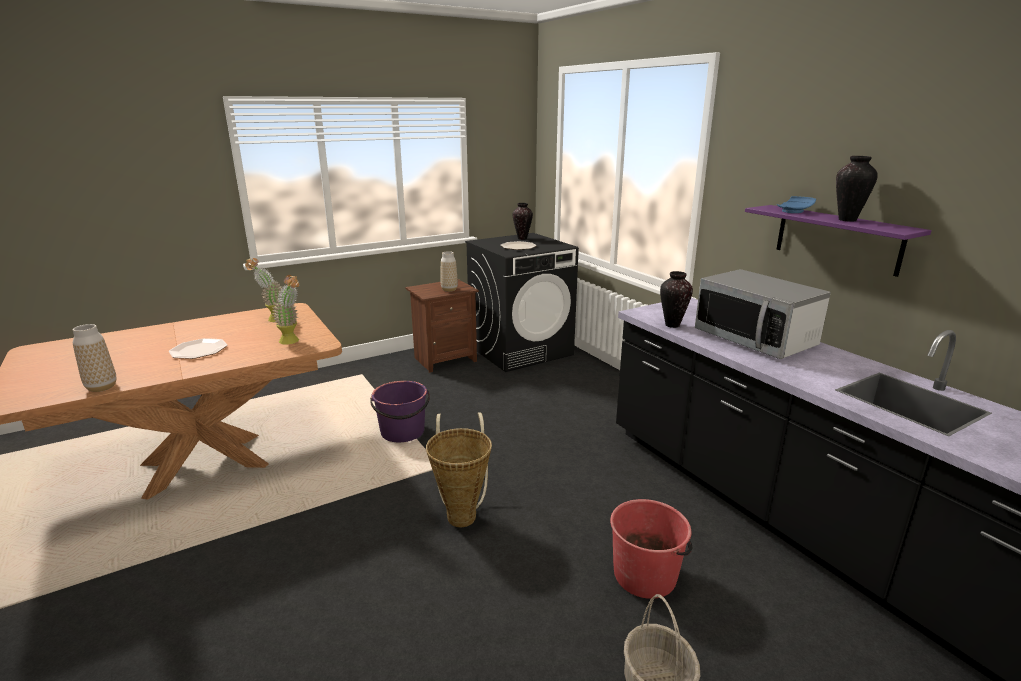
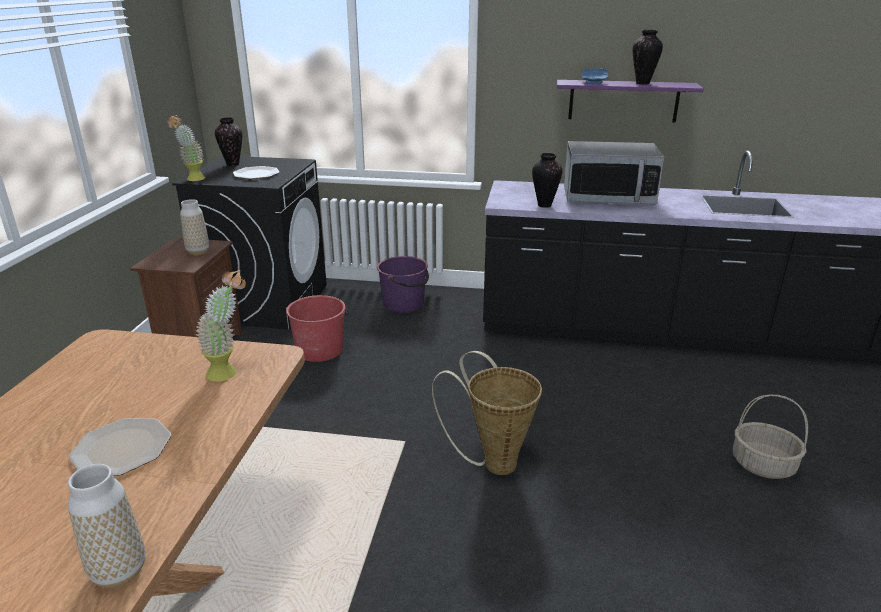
camera: 50 degrees left, 5 degrees up
potted plant [245,258,282,322] -> potted plant moved to [167,115,206,181]
purple bucket [370,381,430,442] -> purple bucket moved to [377,256,429,313]
red bucket [610,499,692,599] -> red bucket moved to [286,295,349,362]

